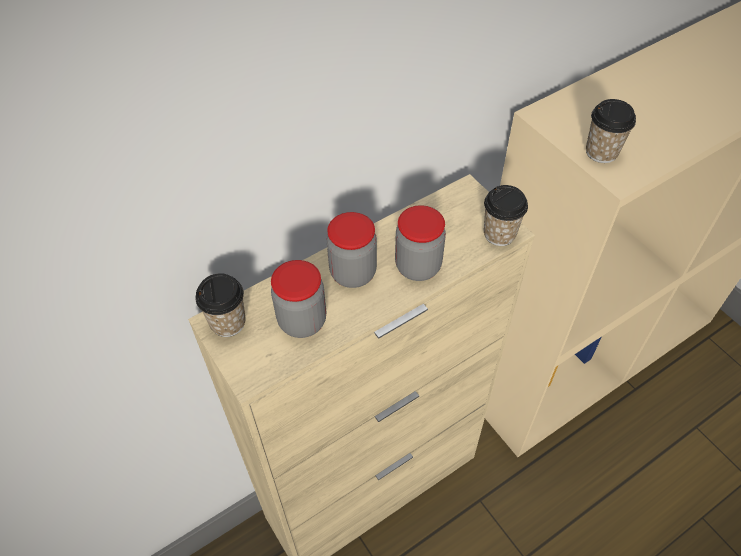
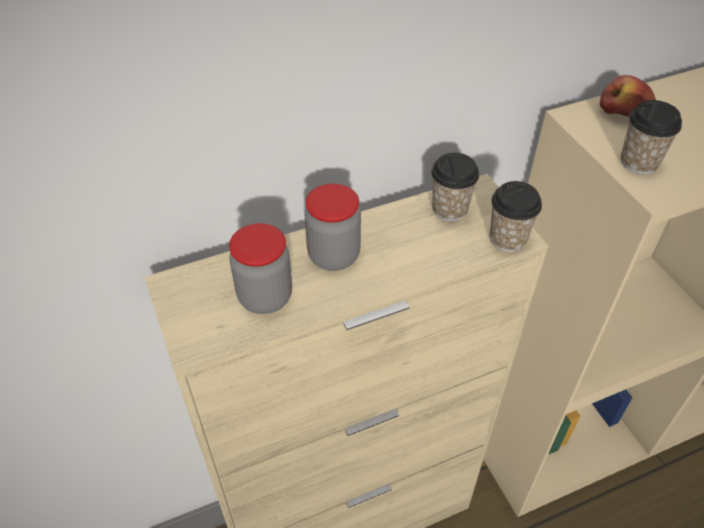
camera: 10 degrees right, 5 degrees down
cup [196,273,246,337] -> cup moved to [431,152,479,221]
jar [395,205,446,281] -> none
none -> apple [599,75,656,117]

